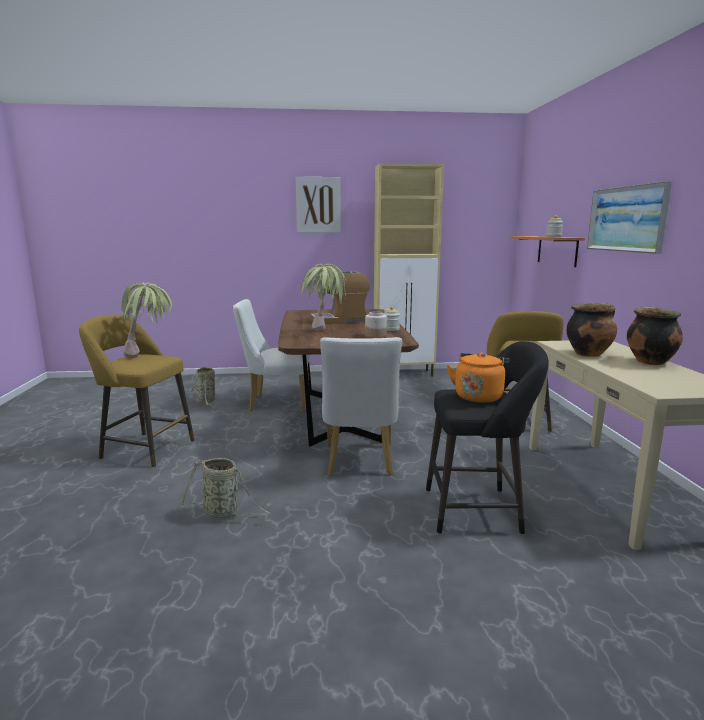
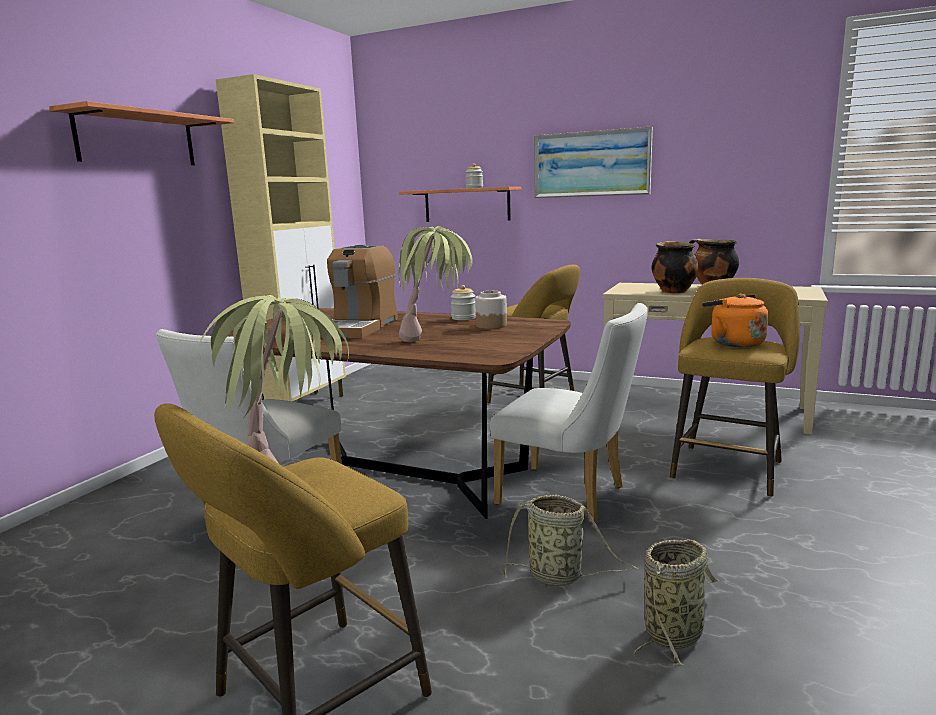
camera: 60 degrees left, 0 degrees up
basket [191,366,215,408] -> basket moved to [500,495,638,586]
picture [296,177,341,233] -> shelf [49,101,234,165]
black stool [426,341,549,535] -> yellow stool [670,278,800,497]

